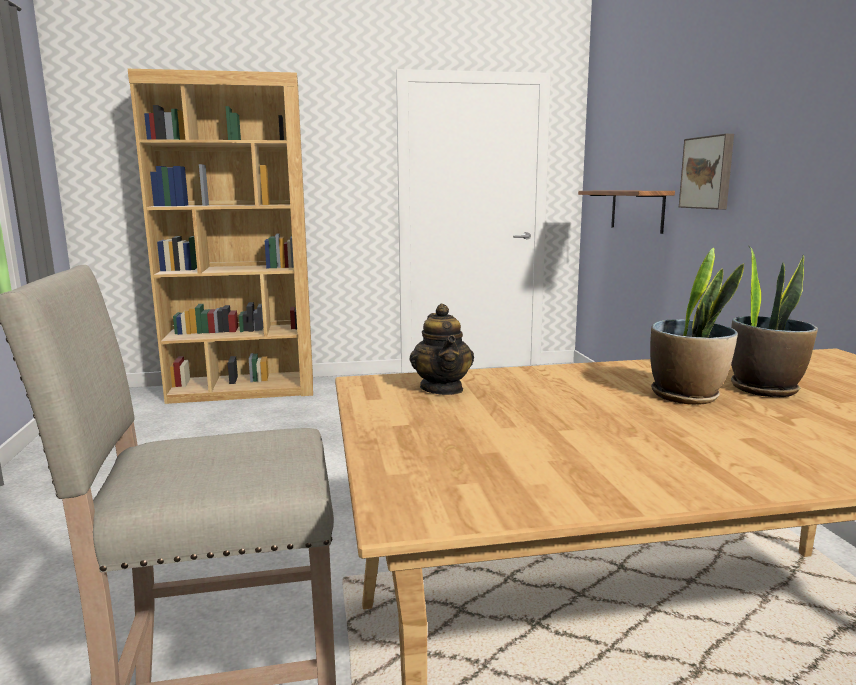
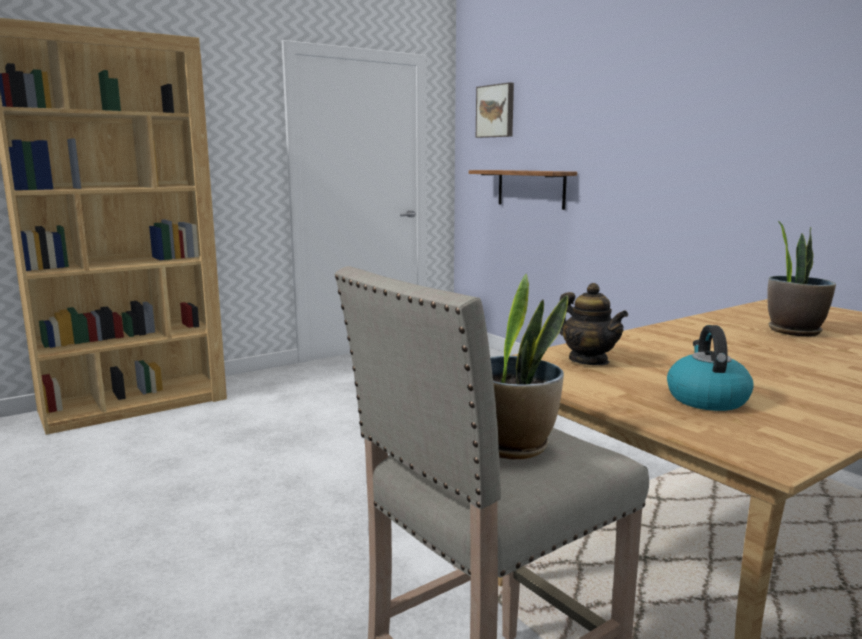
camera: 25 degrees left, 0 degrees up
potted plant [650,248,744,405] -> potted plant moved to [490,274,568,459]
picture [679,134,734,209] -> picture moved to [476,82,514,138]
none -> kettle [667,325,754,411]

